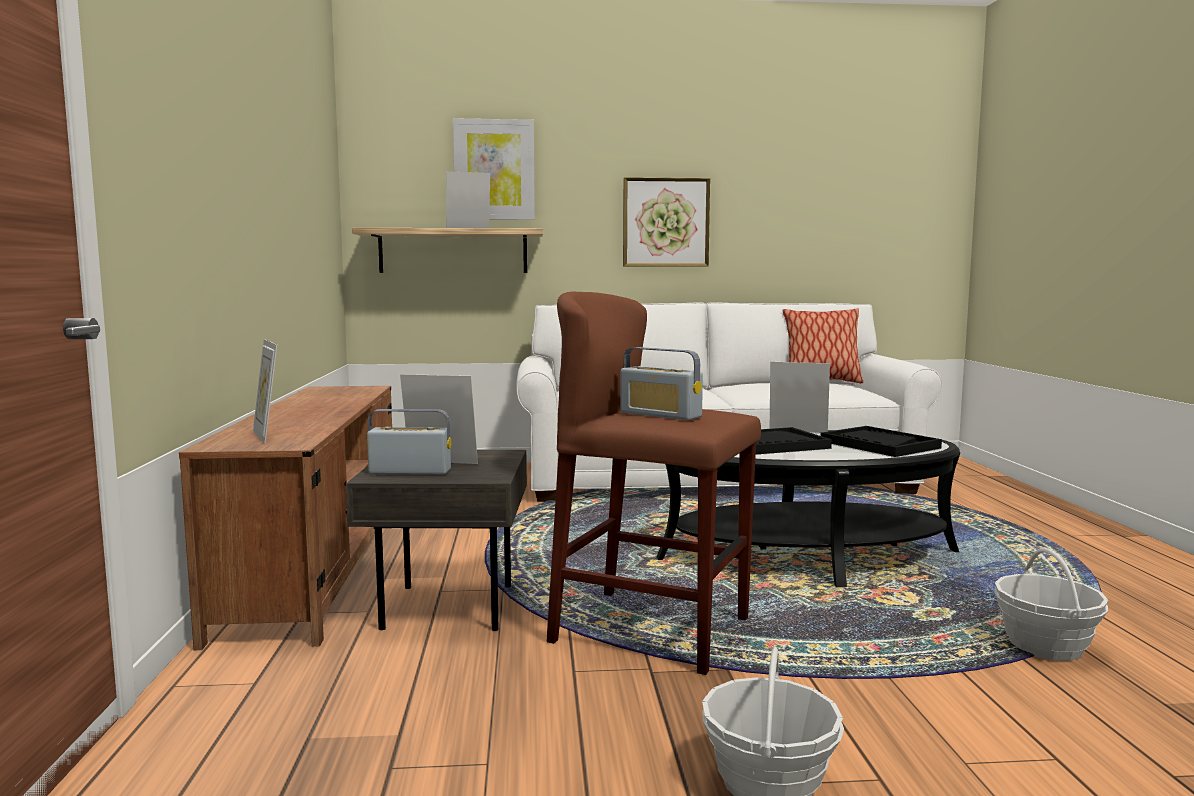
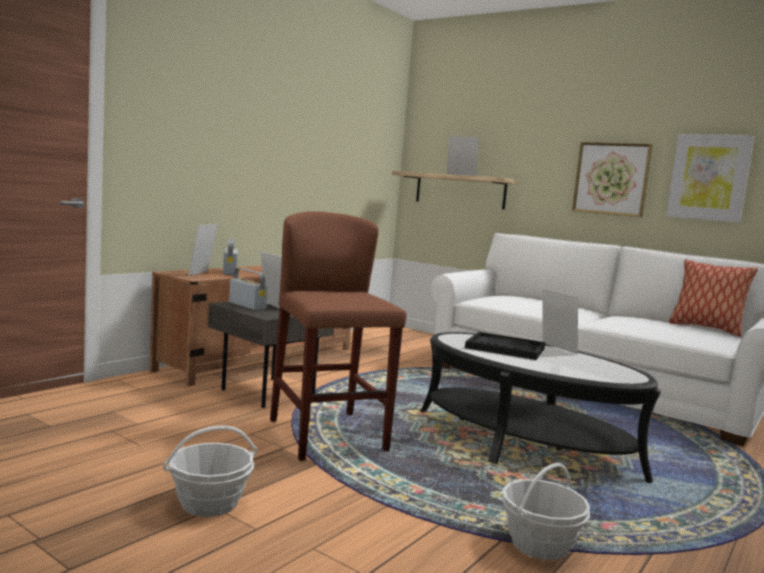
camera: 40 degrees right, 0 degrees up
picture [453,118,535,220] -> picture moved to [666,134,754,223]
radio [620,347,703,420] -> radio moved to [223,239,238,275]
black tray [820,426,942,457] -> none

